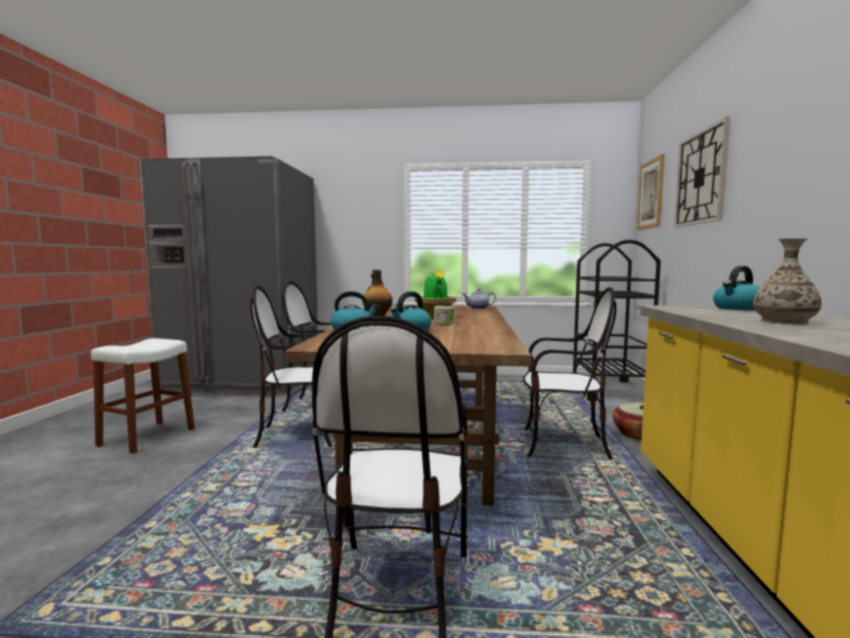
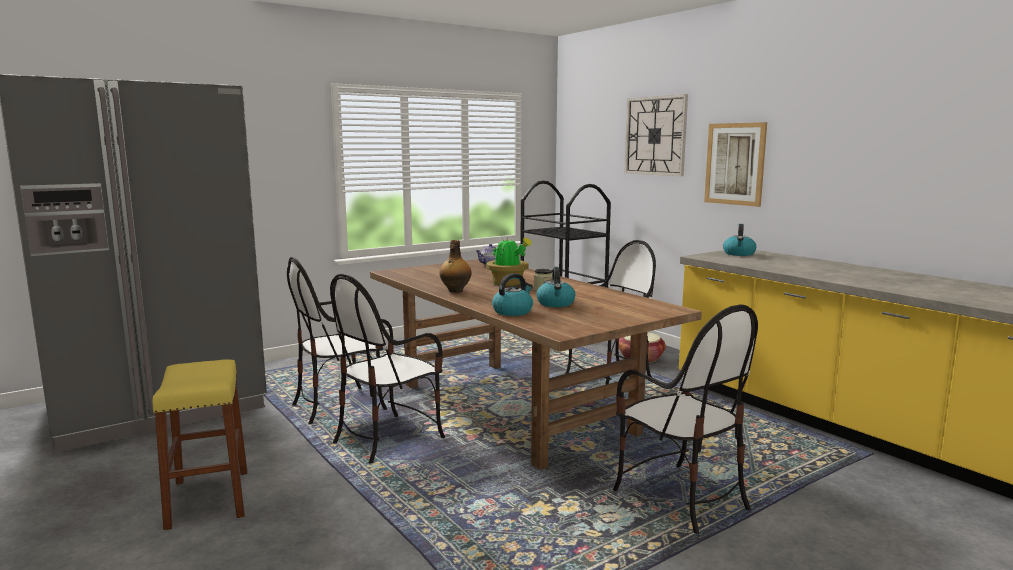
camera: 40 degrees left, 5 degrees up
white stool [91,338,195,454] -> yellow stool [152,359,247,530]
picture [637,154,665,230] -> picture moved to [704,122,767,207]
vase [753,238,822,324] -> none

